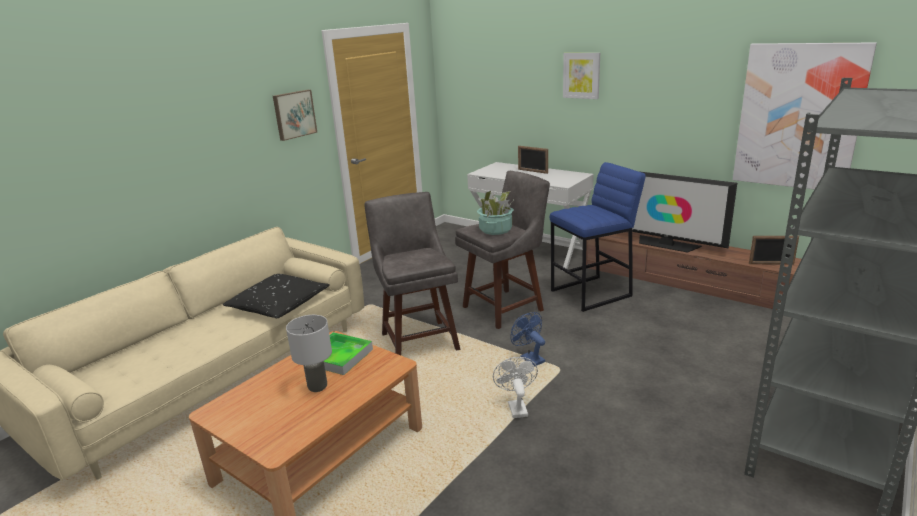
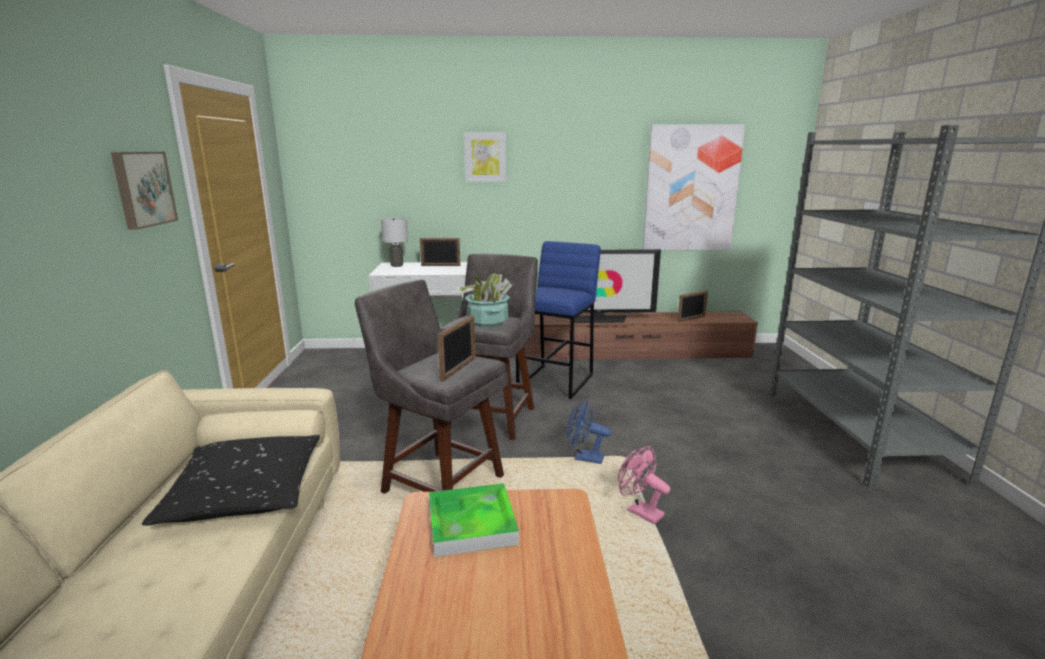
camera: 40 degrees left, 5 degrees down
white table lamp [286,315,332,392] -> white table lamp moved to [381,218,408,267]
white fan [493,357,538,418] -> pink fan [618,446,670,524]
none -> picture frame [438,315,476,382]

